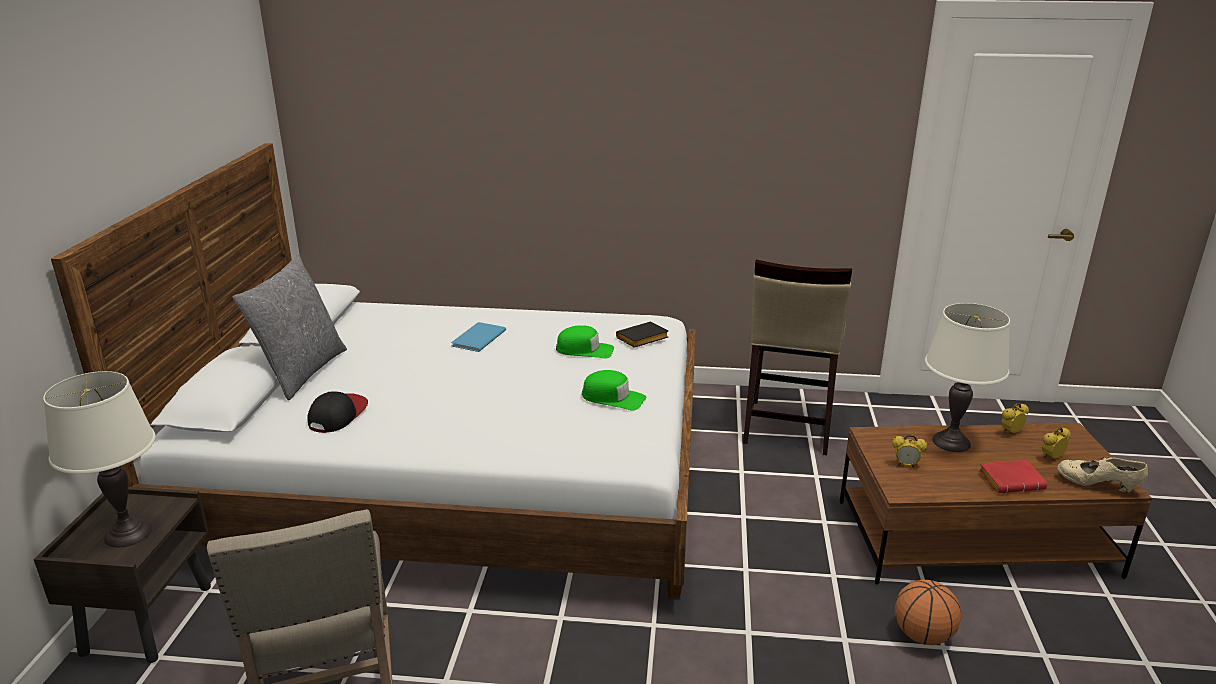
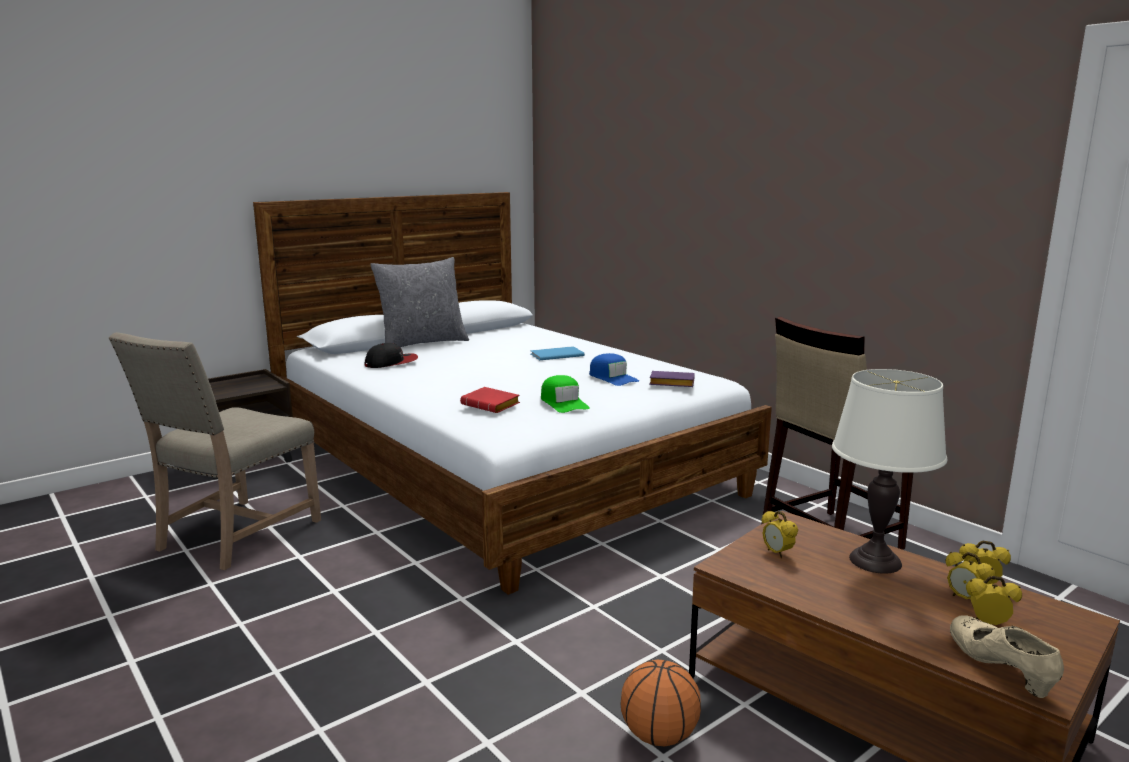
camera: 45 degrees right, 10 degrees down
white table lamp [43,371,156,547] -> none
green cap [556,325,614,359] -> blue cap [589,353,639,386]
black book [616,322,668,348] -> purple book [649,371,695,387]
red book [978,460,1047,493] -> red book moved to [460,387,520,413]
none -> alarm clock [946,552,995,599]

